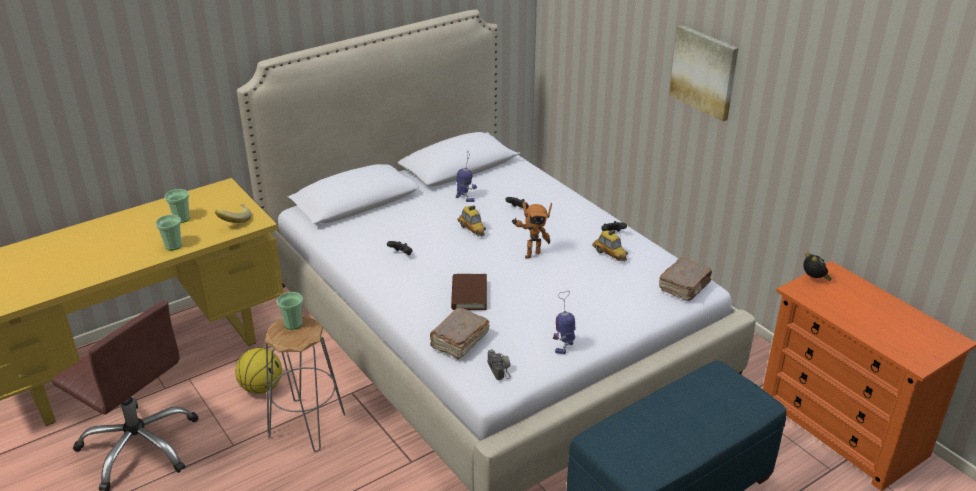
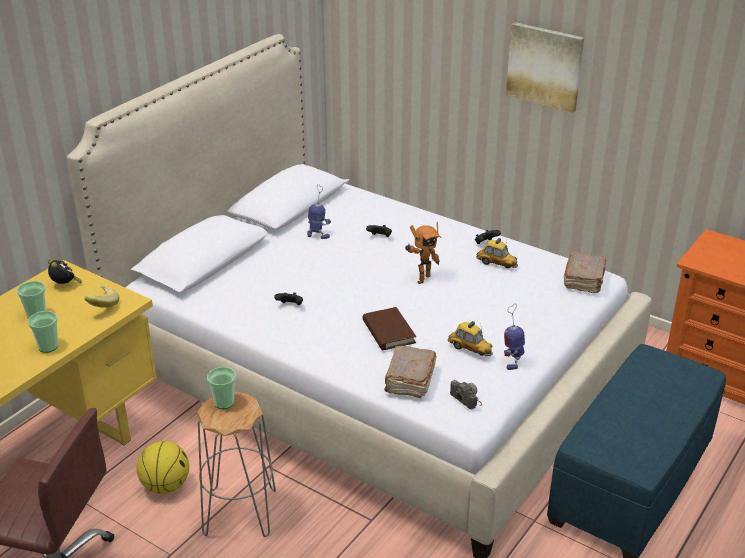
camera: 20 degrees left, 0 degrees up
toy car [457,205,486,237] -> toy car moved to [448,321,493,356]
alarm clock [803,252,832,281] -> alarm clock moved to [48,259,82,284]

